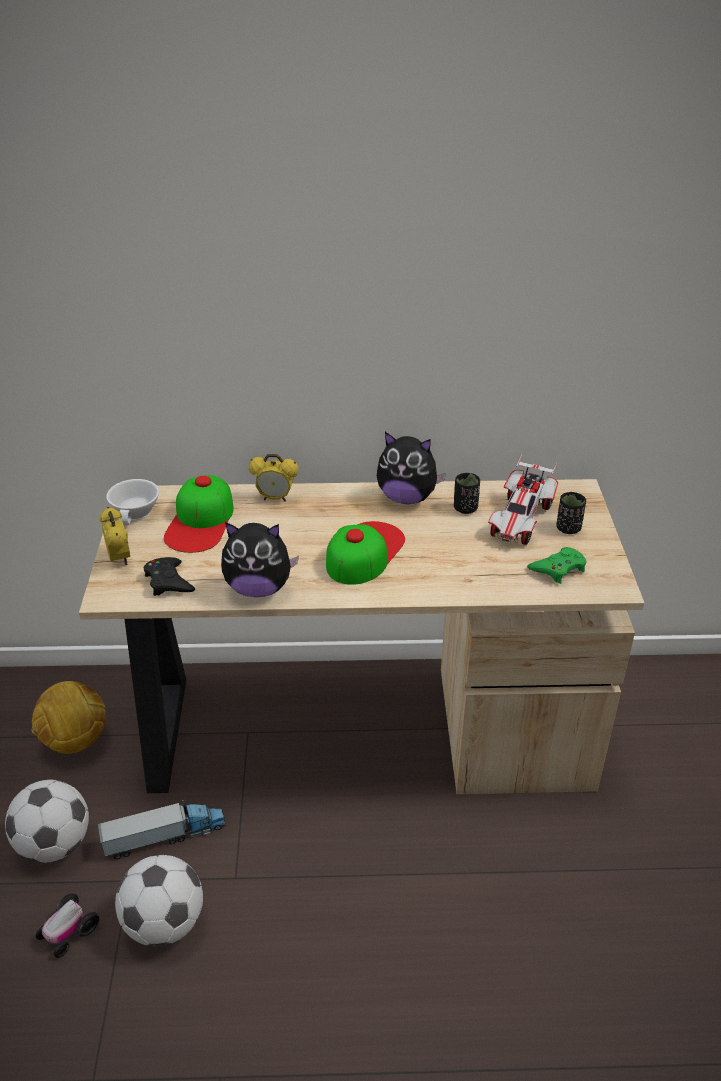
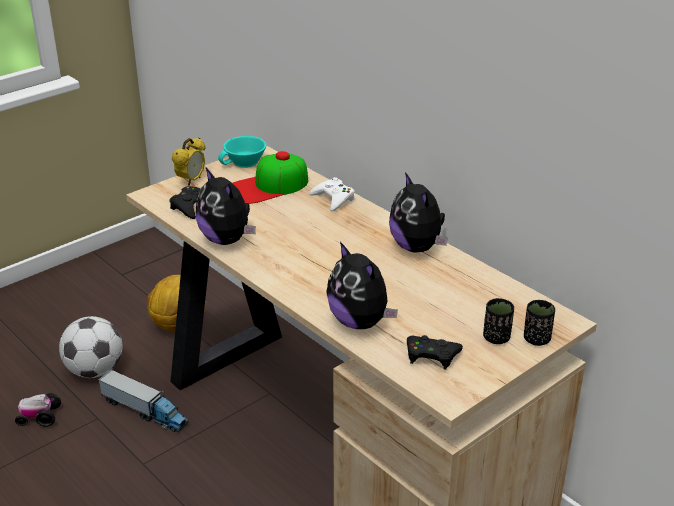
camera: 50 degrees right, 5 degrees down
white cup [106,479,159,525] -> turquoise cup [218,136,266,168]
football [115,855,203,946] -> none
alarm clock [249,454,299,502] -> white game controller [309,177,355,211]
cap [326,521,405,585] -> none
black cup [454,473,480,514] -> black cup moved to [524,300,555,346]
toy car [488,454,558,545] -> none
green game controller [527,547,587,584] -> black game controller [407,335,463,370]
none -> plush toy [326,242,398,329]

